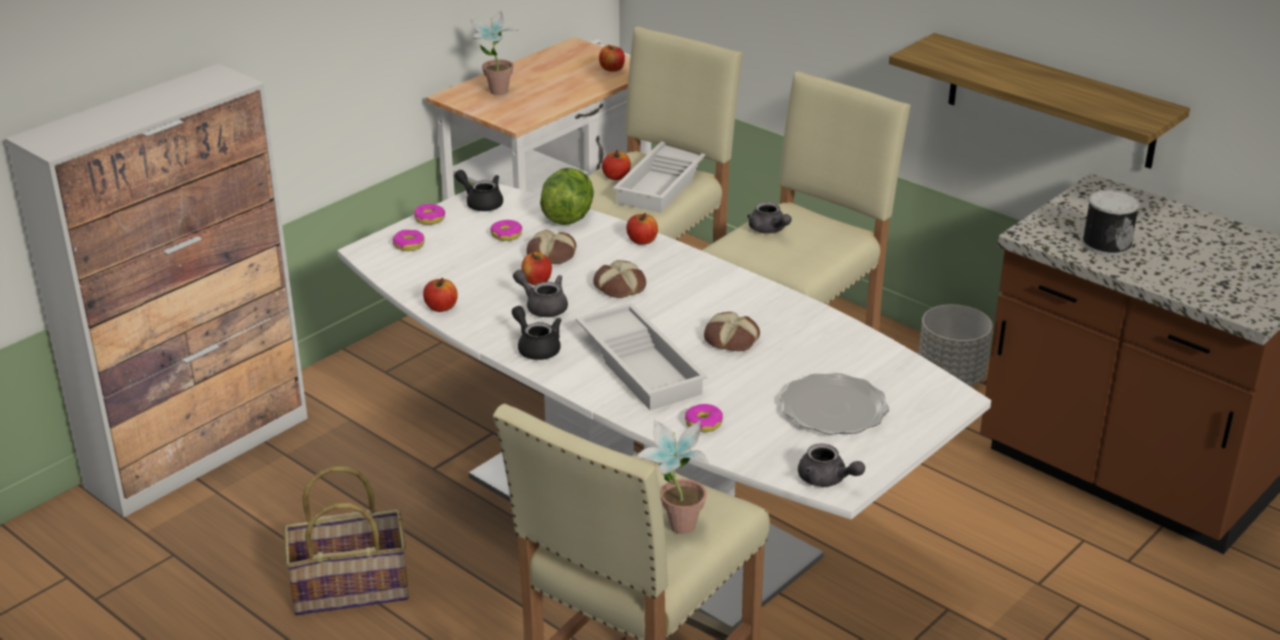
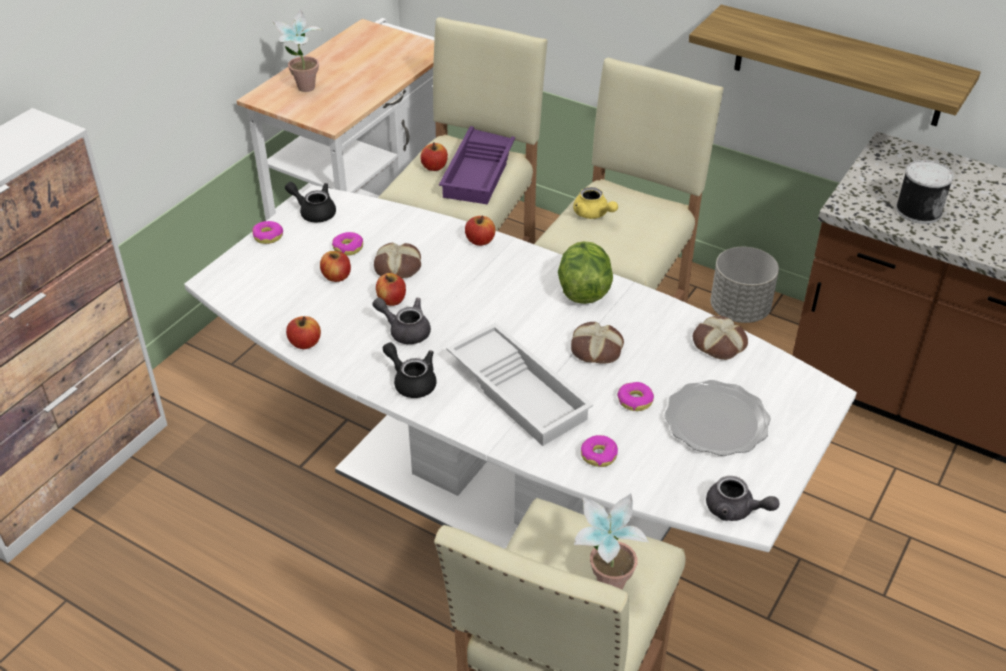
camera: 10 degrees left, 10 degrees up
basket [283,466,409,615] -> none
donut [393,230,425,251] -> donut moved to [617,382,654,411]
lettuce [540,168,594,225] -> lettuce moved to [558,241,613,304]
bread [593,260,646,298] -> bread moved to [693,316,748,360]
apple [599,45,625,72] -> apple moved to [320,251,351,282]
white tray [613,141,705,213] -> purple tray [439,126,515,204]
grey teapot [747,202,792,234] -> yellow teapot [573,187,618,219]

